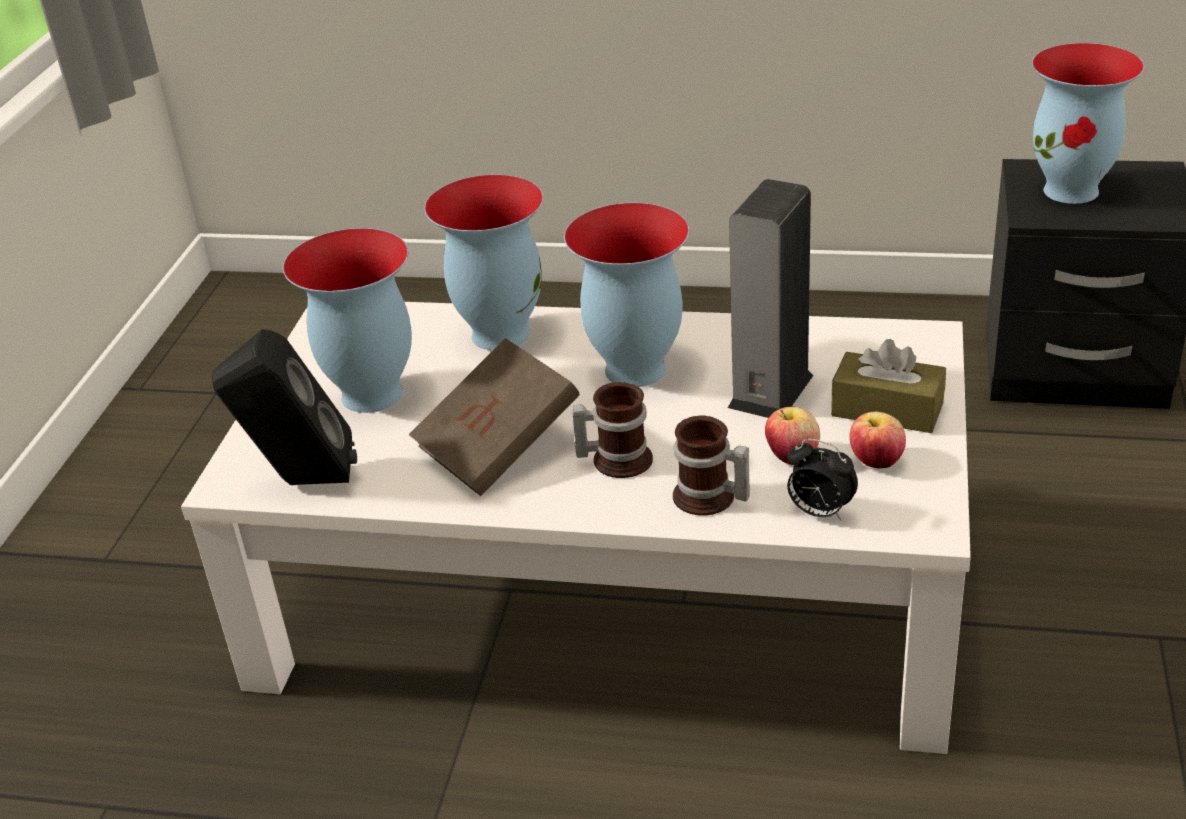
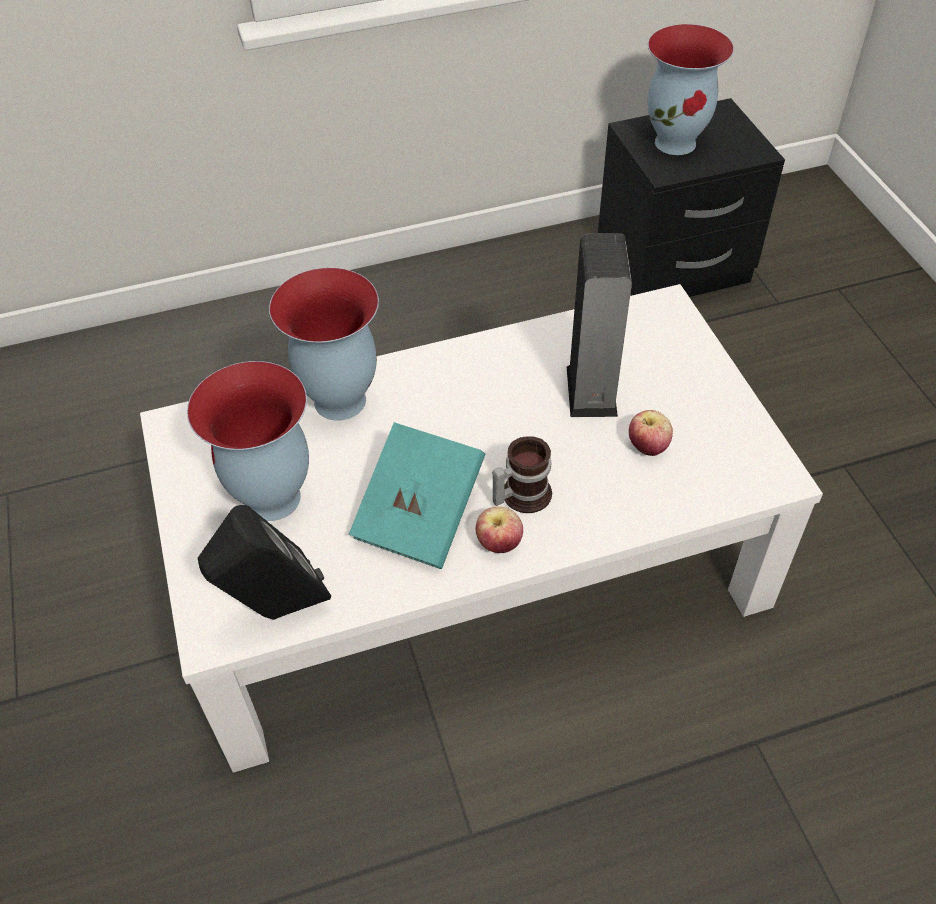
camera: 30 degrees left, 15 degrees up
brown book [409,338,580,496] -> turquoise book [349,422,485,569]
vase [564,203,689,387] -> none
mug [673,415,749,516] -> none
alarm clock [787,439,858,520] -> none
brown tissue box [831,339,946,433] -> none
apple [849,412,906,469] -> apple moved to [476,506,523,553]

